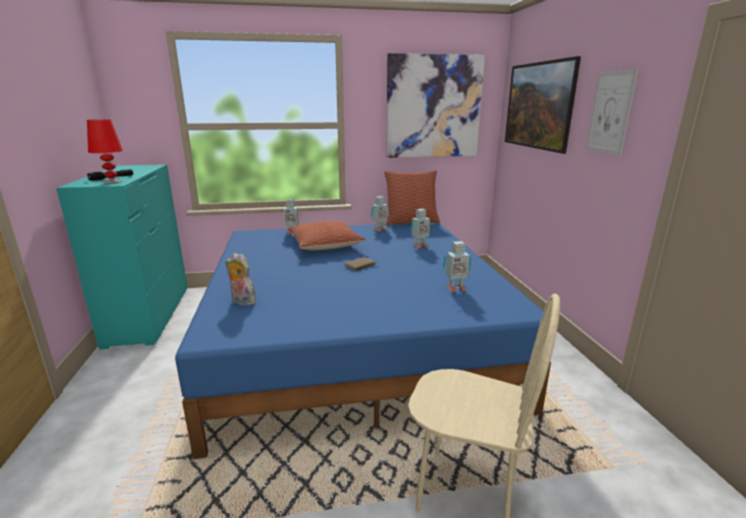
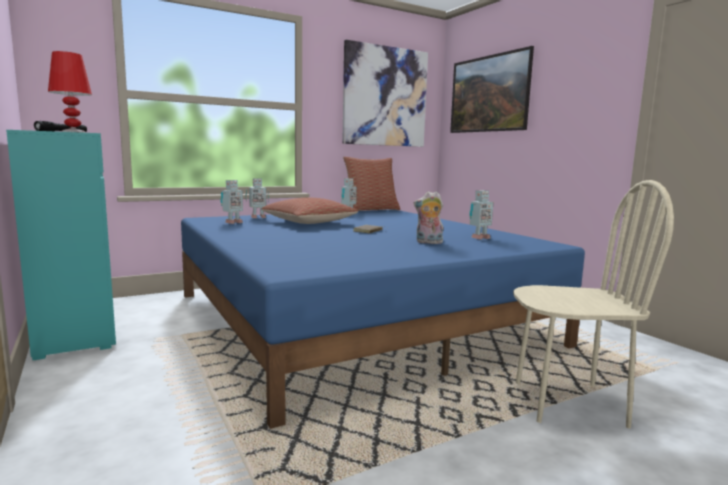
camera: 20 degrees left, 10 degrees down
plush toy [225,253,256,306] -> plush toy moved to [414,191,443,244]
toy robot [411,209,430,248] -> toy robot moved to [220,180,243,224]
picture [586,69,638,155] -> none

